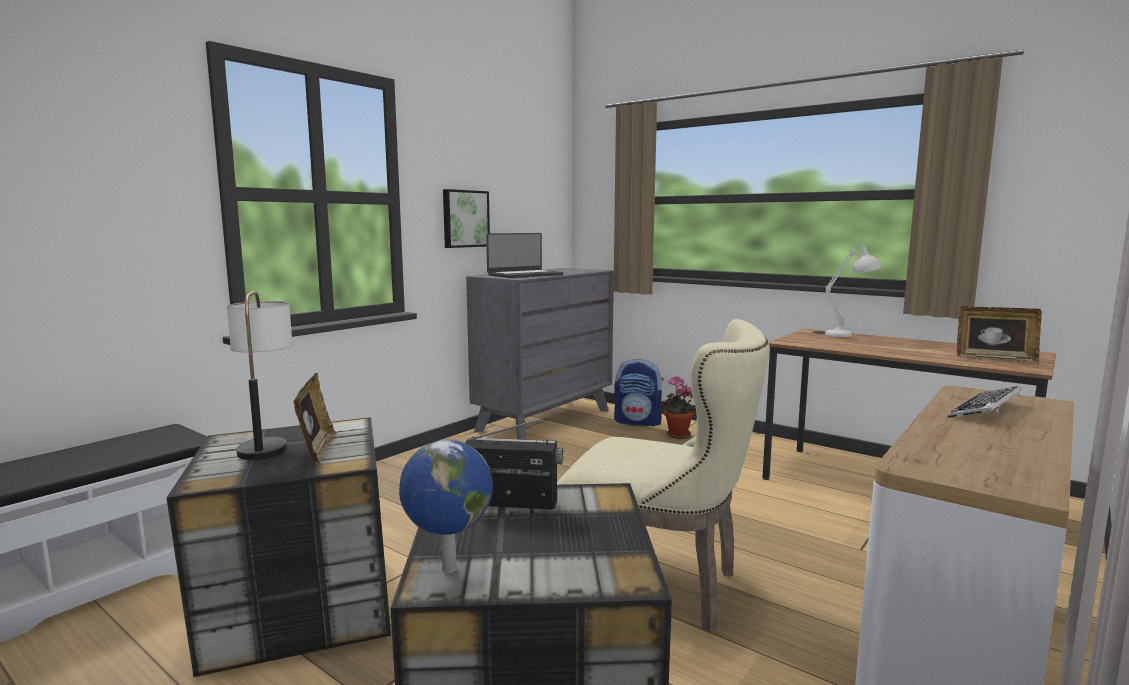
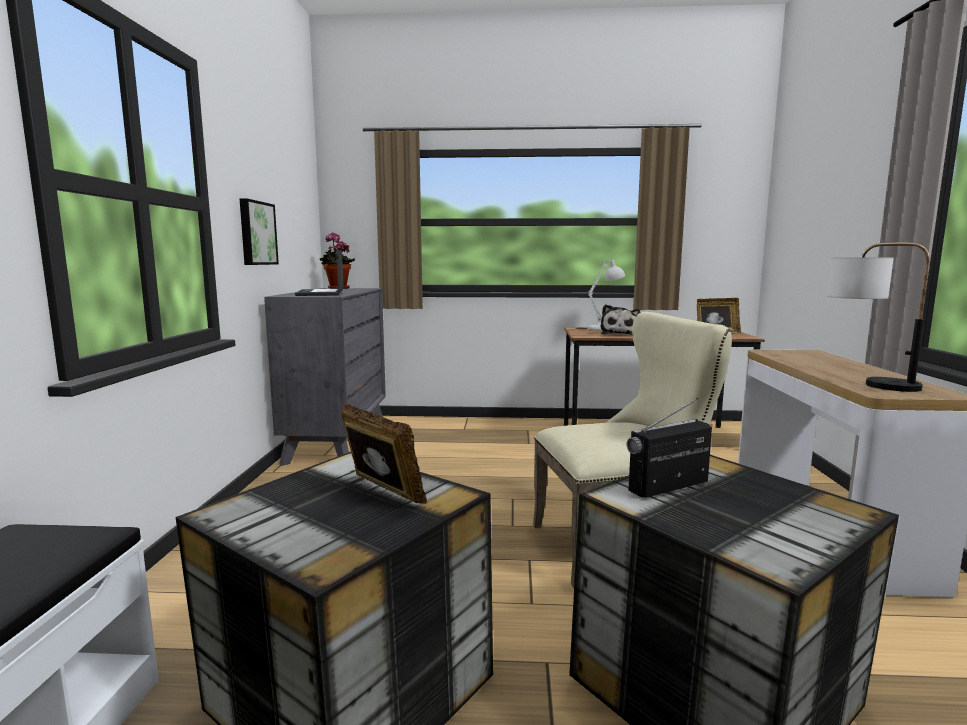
camera: 35 degrees left, 0 degrees up
table lamp [227,291,293,460] -> table lamp moved to [827,243,930,392]
globe [399,440,493,573] -> none
laptop [486,233,563,278] -> laptop turned 150 degrees clockwise [295,250,344,296]
backpack [614,359,664,427] -> none
potted plant [660,376,696,439] -> potted plant moved to [320,232,355,289]
keyboard [947,386,1021,418] -> none
none -> plush toy [601,304,640,335]

